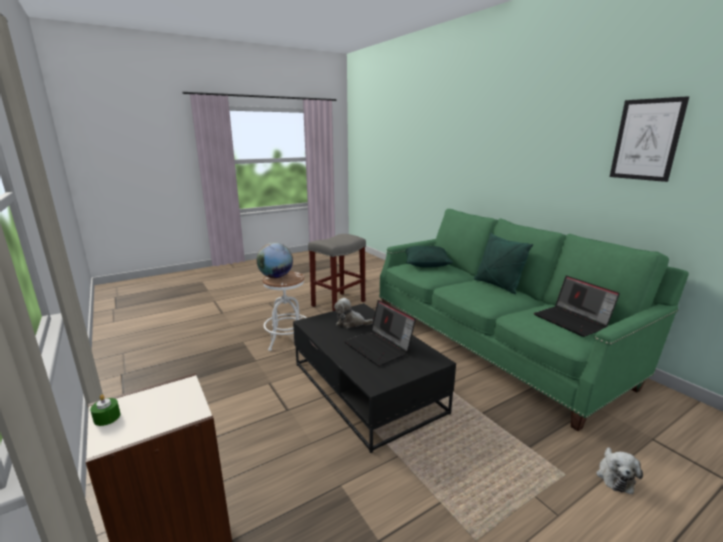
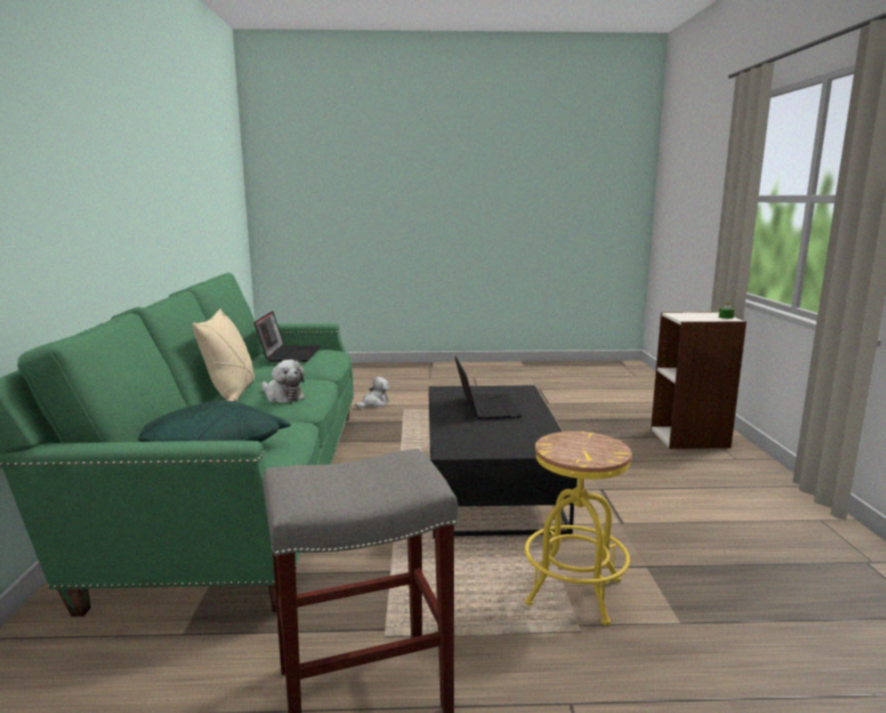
camera: 150 degrees left, 5 degrees down
globe [256,243,293,278] -> none
white stool [262,271,307,351] -> yellow stool [525,431,632,625]
plush toy [334,298,373,328] -> plush toy moved to [262,360,305,403]
green pillow [474,233,533,294] -> beige pillow [192,309,254,402]
picture [610,96,689,182] -> none

